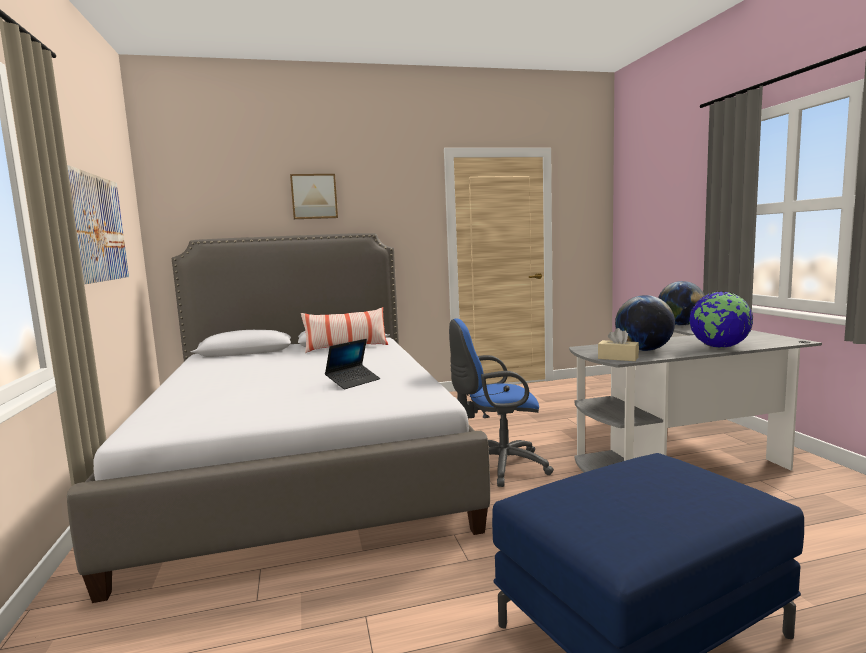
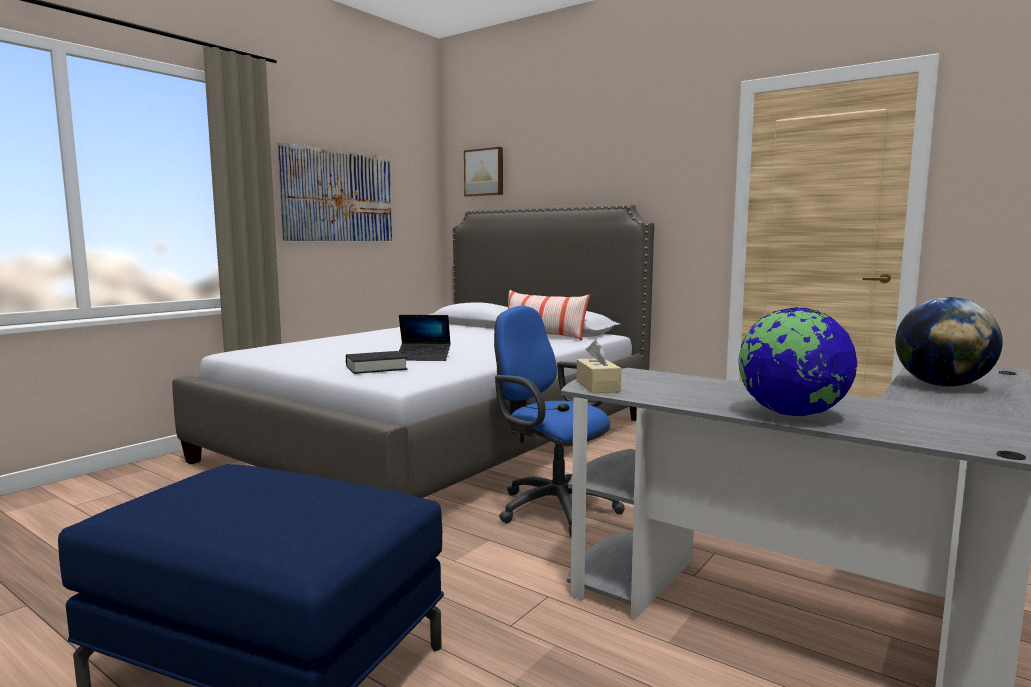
camera: 50 degrees right, 0 degrees up
picture [290,174,338,219] -> picture moved to [464,147,503,197]
globe [615,295,675,351] -> none
none -> black book [346,351,407,374]

